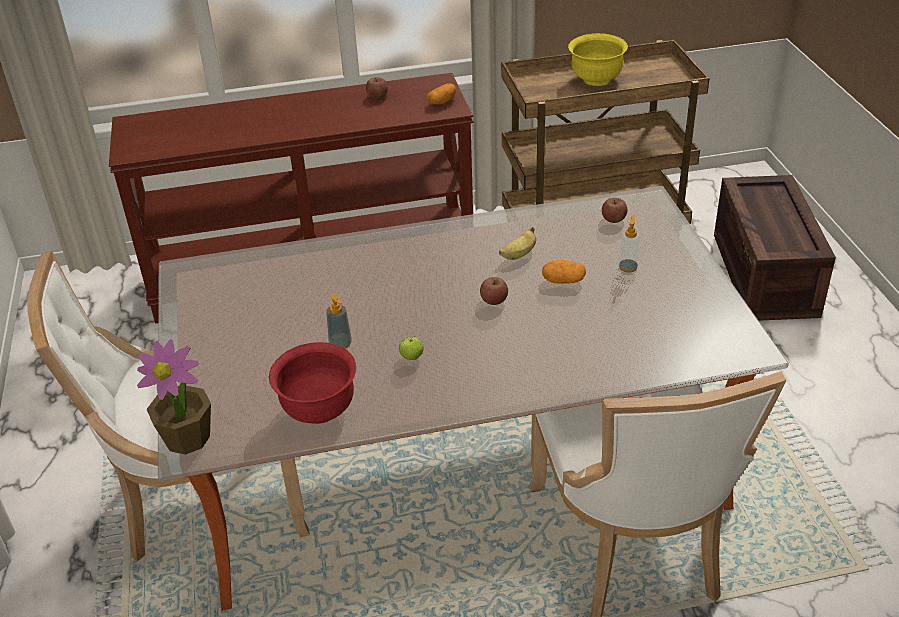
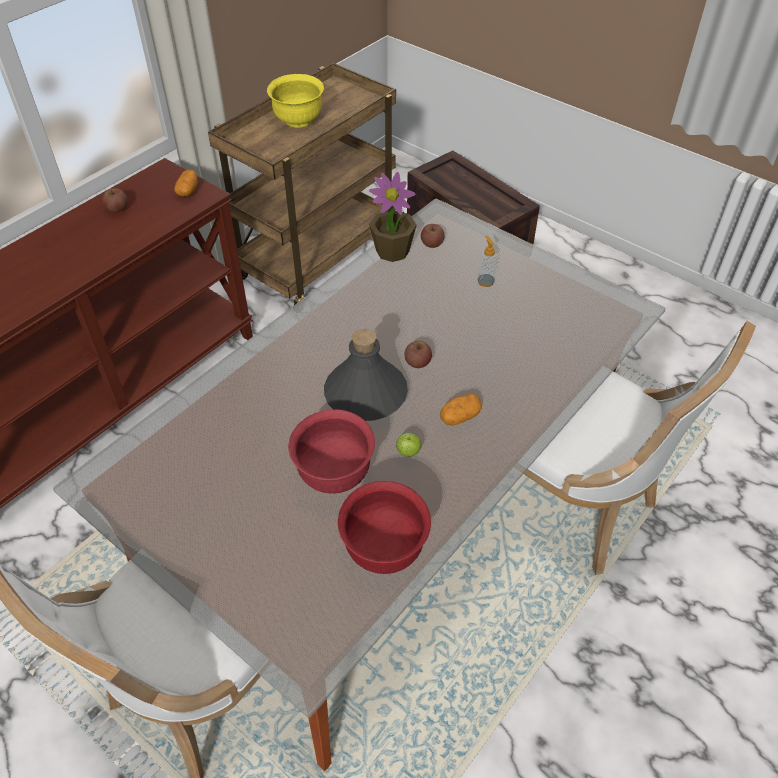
camera: 40 degrees left, 10 degrees up
potted plant [137,340,211,455] -> potted plant moved to [369,172,417,262]
soap dispenser [326,294,352,349] -> red bowl [288,409,375,494]
banana [499,227,536,260] -> none
potato [542,260,586,283] -> potato moved to [440,394,482,426]
none -> grey bottle [324,329,408,421]

